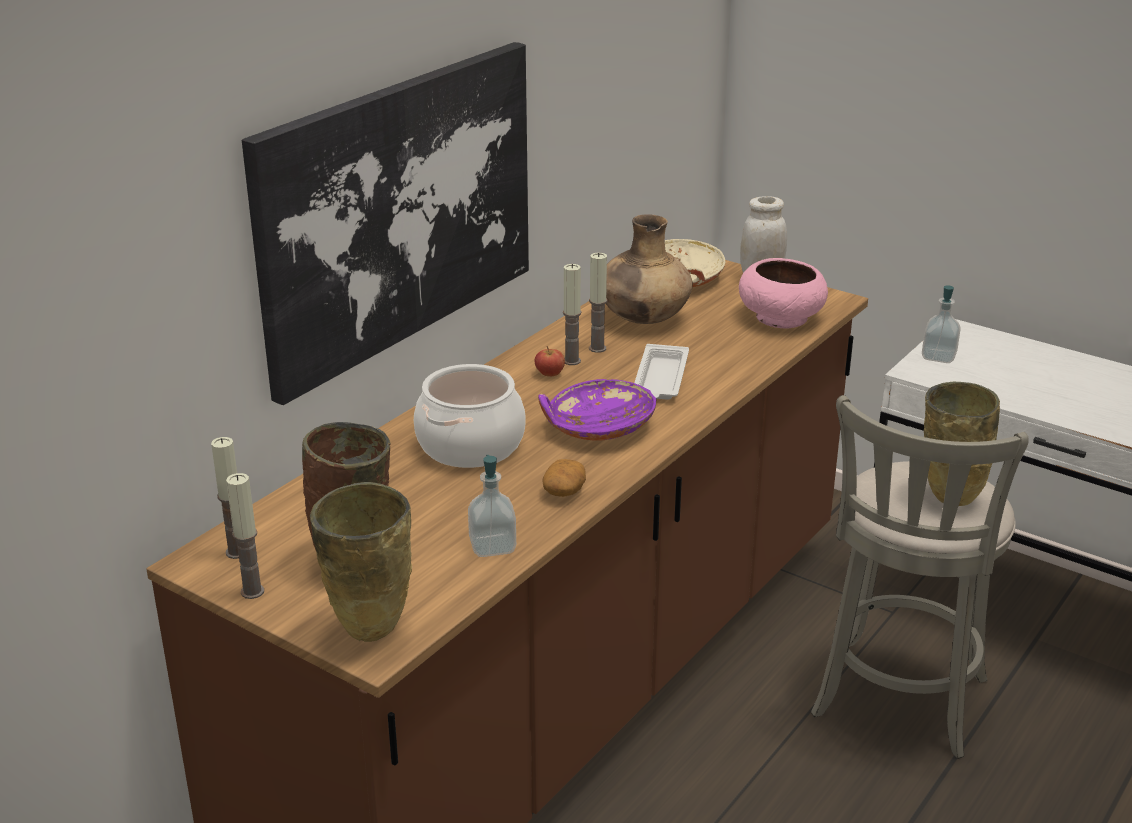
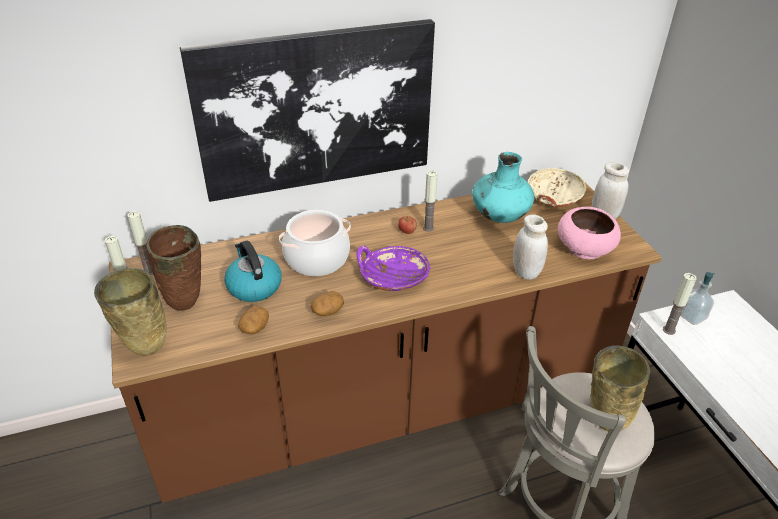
camera: 35 degrees right, 10 degrees up
soap dispenser [468,455,516,557] -> potato [238,306,269,334]
candle [589,253,607,353] -> candle moved to [663,273,697,335]
brown vase [606,214,693,324] -> turquoise vase [472,152,535,223]
white tray [634,344,689,400] -> none
none -> kettle [224,240,282,302]
none -> white jar [513,215,548,280]

